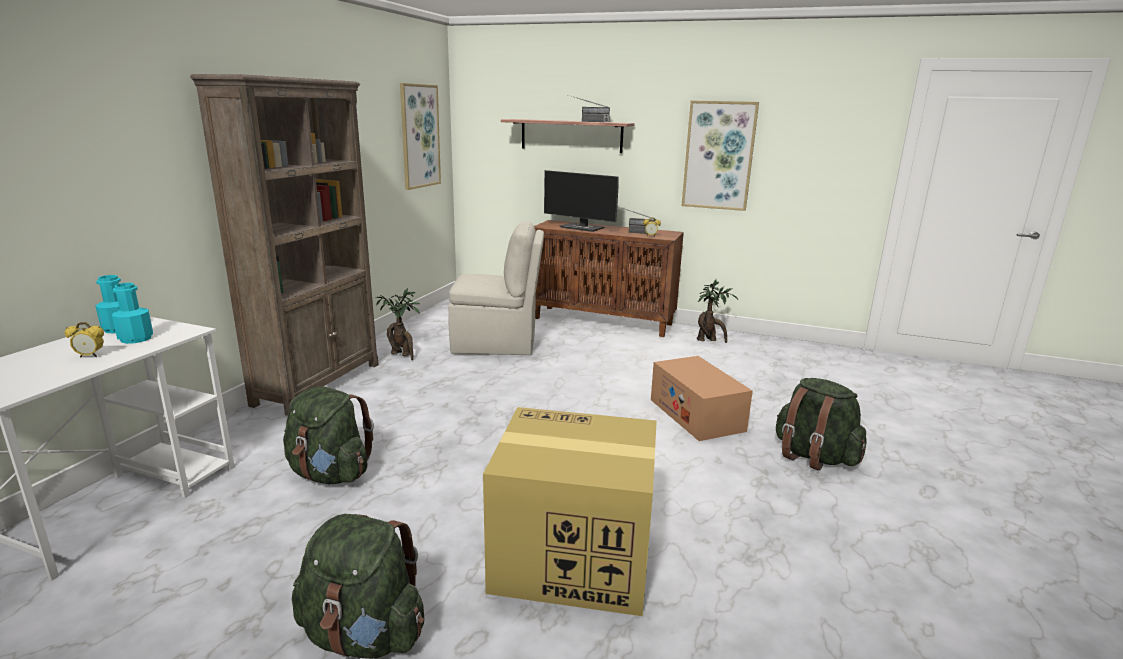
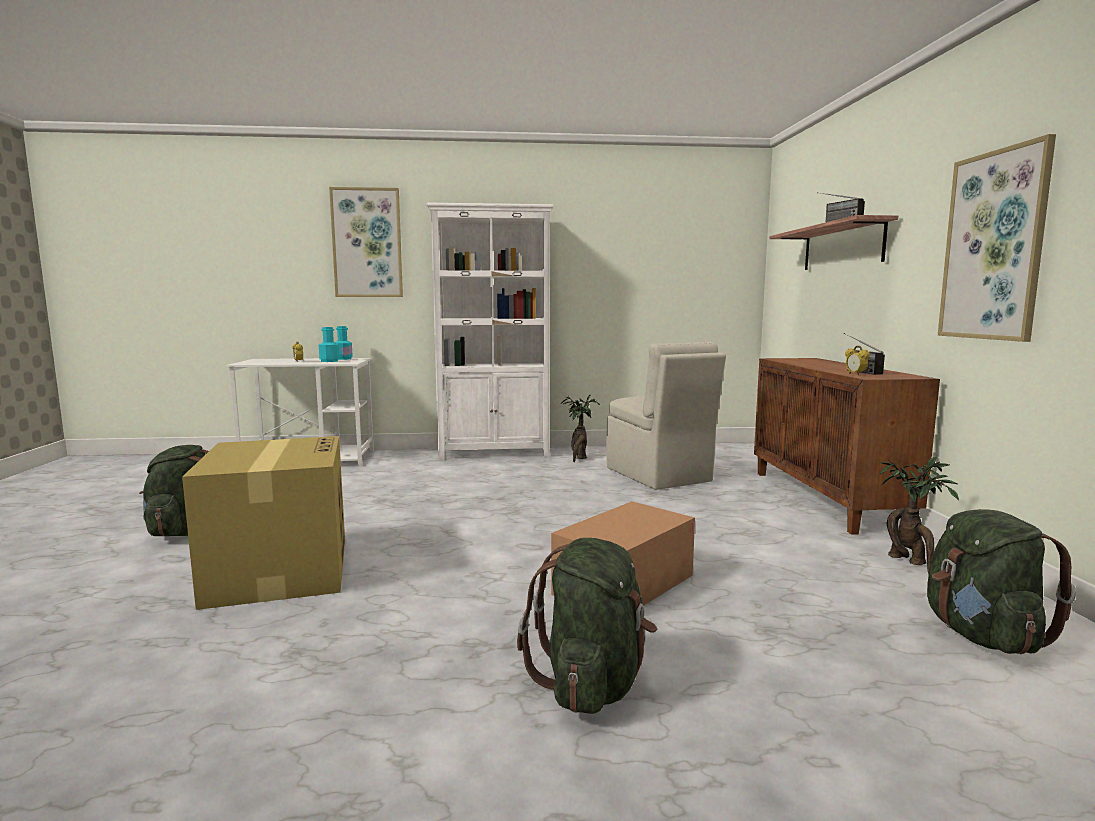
camera: 65 degrees right, 10 degrees down
brown bookcase [190,74,379,416] -> white bookcase [426,203,554,460]
green backpack [283,386,374,485] -> green backpack moved to [927,509,1076,654]
picture [400,83,441,190] -> picture moved to [329,187,403,297]
monitor [544,170,619,232] -> none

